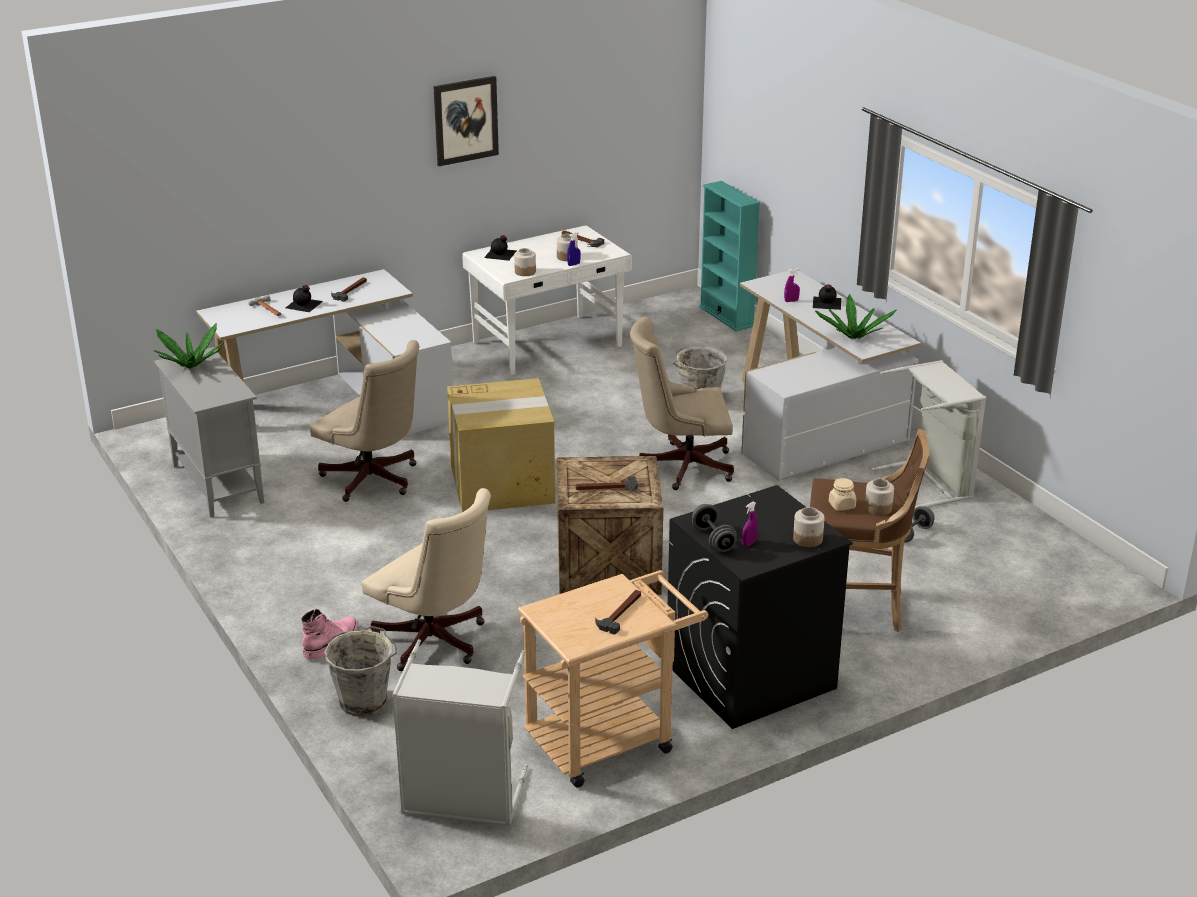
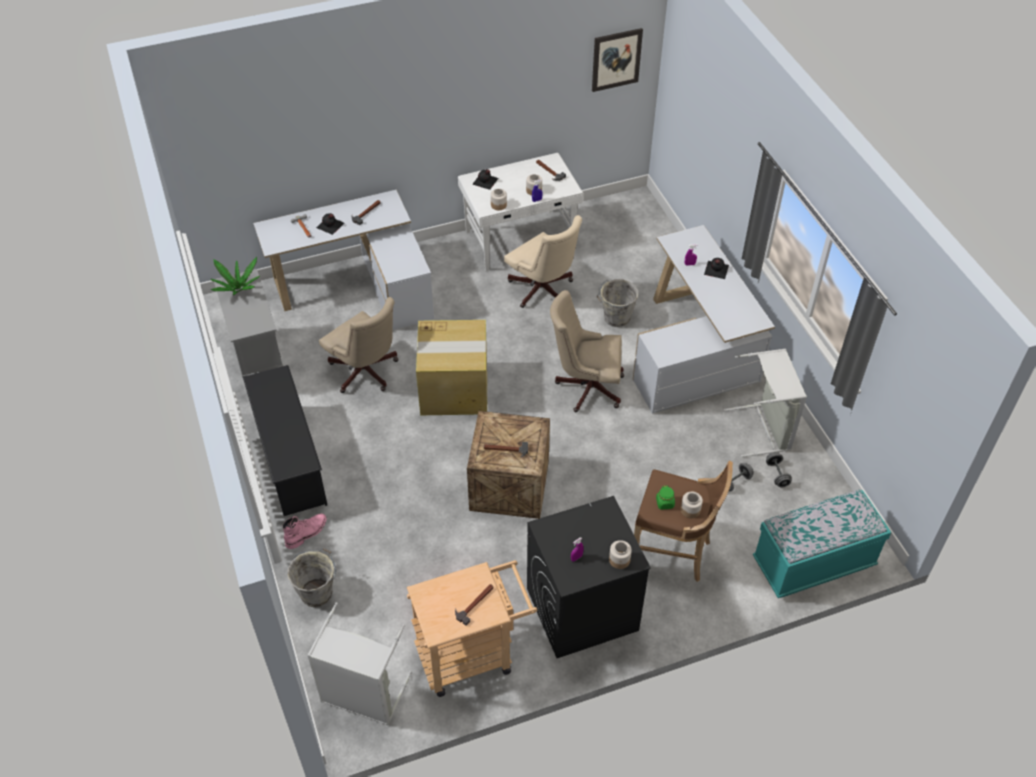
camera: 10 degrees right, 20 degrees up
beige office chair [361,488,491,671] -> beige office chair moved to [504,215,582,308]
picture [433,76,499,166] -> picture moved to [592,28,643,92]
grey dumbbell [692,504,737,552] -> grey dumbbell moved to [766,452,792,487]
turquoise bookcase [699,181,761,331] -> none
potted plant [815,294,896,339] -> none
beige jar [829,477,856,511] -> green jar [656,485,675,510]
none -> black shoe rack [243,365,327,516]
none -> turquoise bench [753,490,892,598]

